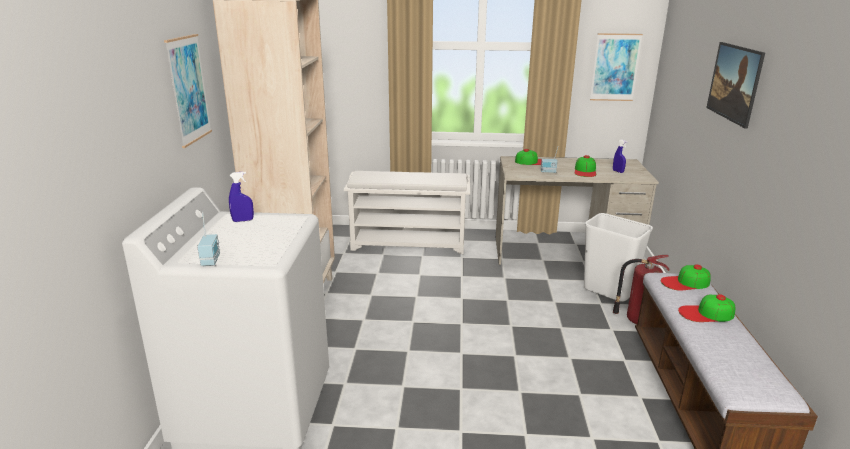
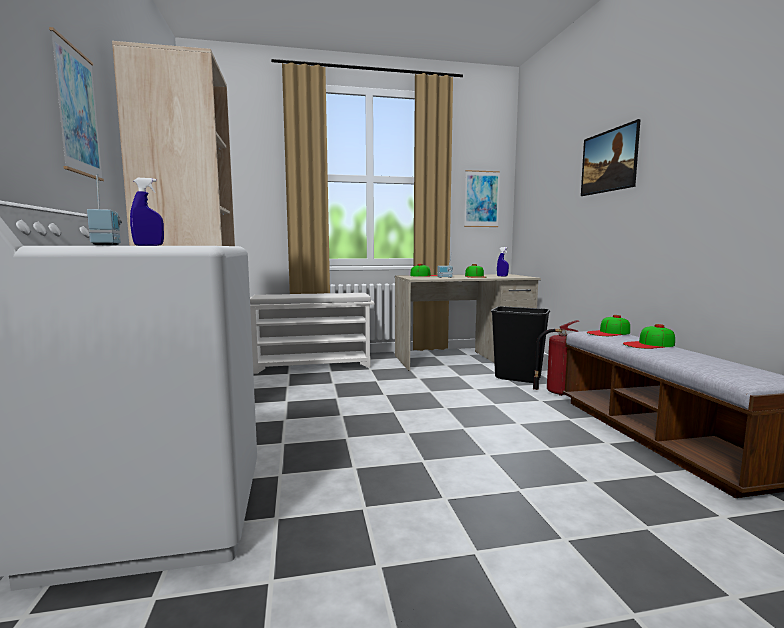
camera: 15 degrees left, 15 degrees down
white trash can [584,213,653,302] -> black trash can [491,306,550,383]

